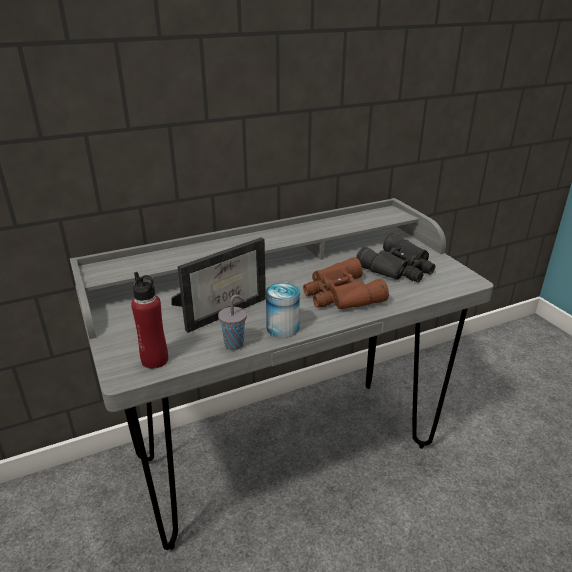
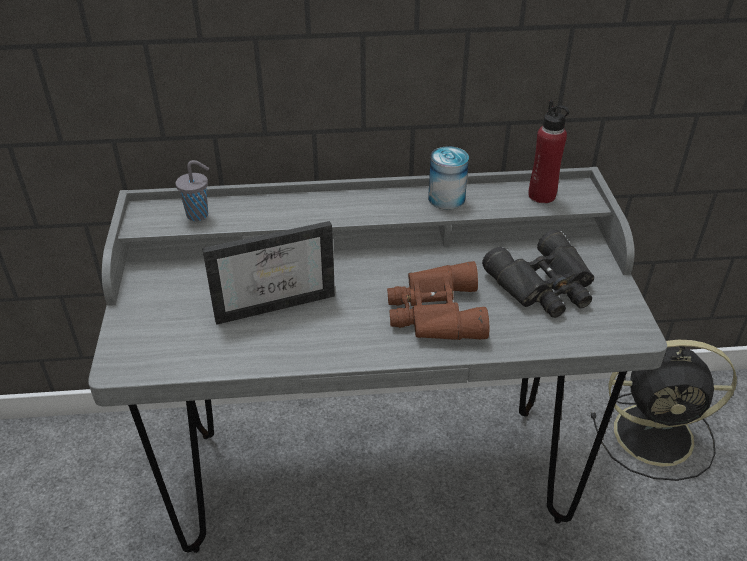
camera: 20 degrees right, 10 degrees up
red bottle [131,272,168,369] -> red bottle moved to [528,100,569,203]
grey cup [218,295,247,350] -> grey cup moved to [176,160,209,221]
can [266,282,300,338] -> can moved to [428,146,469,210]
none -> black fan [591,340,737,481]

